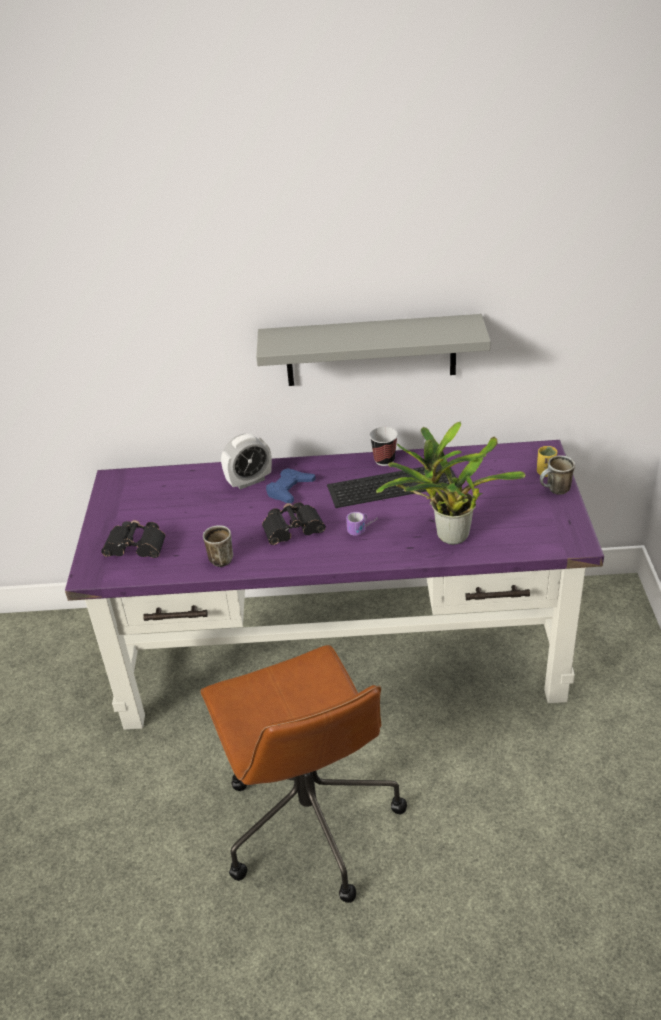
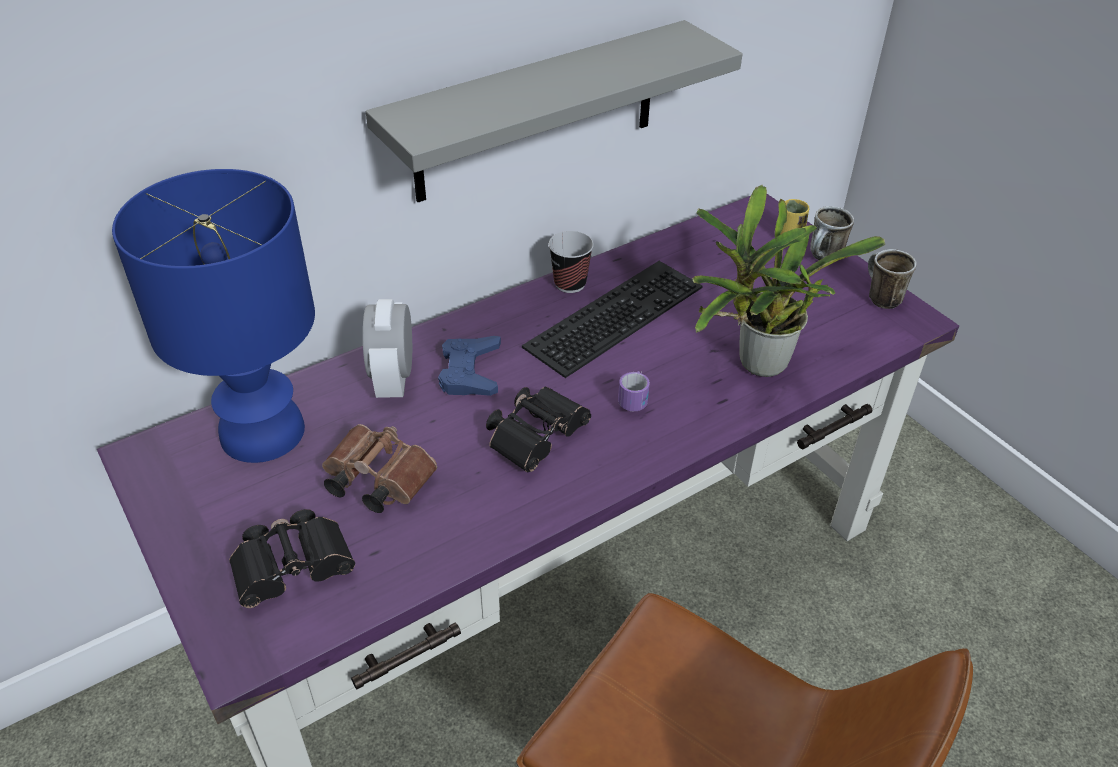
camera: 35 degrees left, 5 degrees up
mug [203,525,233,567] -> mug moved to [868,249,917,309]
alarm clock [221,434,272,490] -> alarm clock turned 150 degrees clockwise [363,299,412,398]
none -> blue table lamp [112,169,315,463]
none -> brown binoculars [322,424,437,513]

